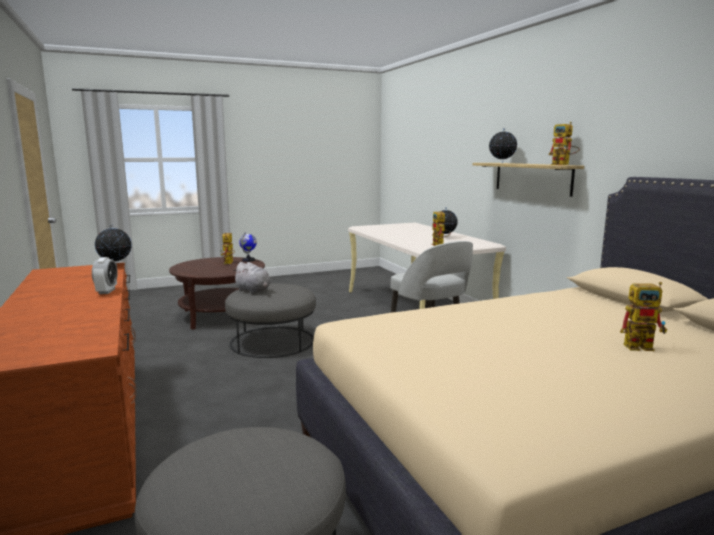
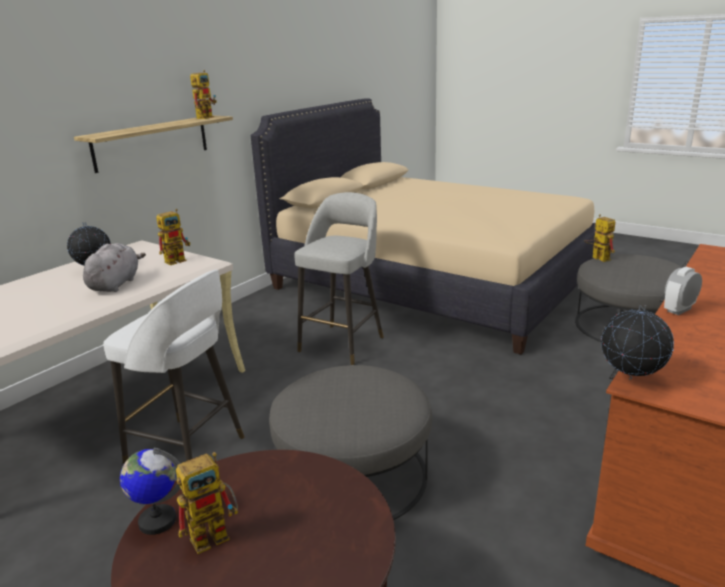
camera: 120 degrees left, 10 degrees up
grey plush toy [233,262,271,294] -> grey plush toy moved to [83,243,146,292]
globe [489,128,517,162] -> none
toy robot [620,282,667,351] -> toy robot moved to [584,214,615,262]
none -> white stool [103,270,245,465]

